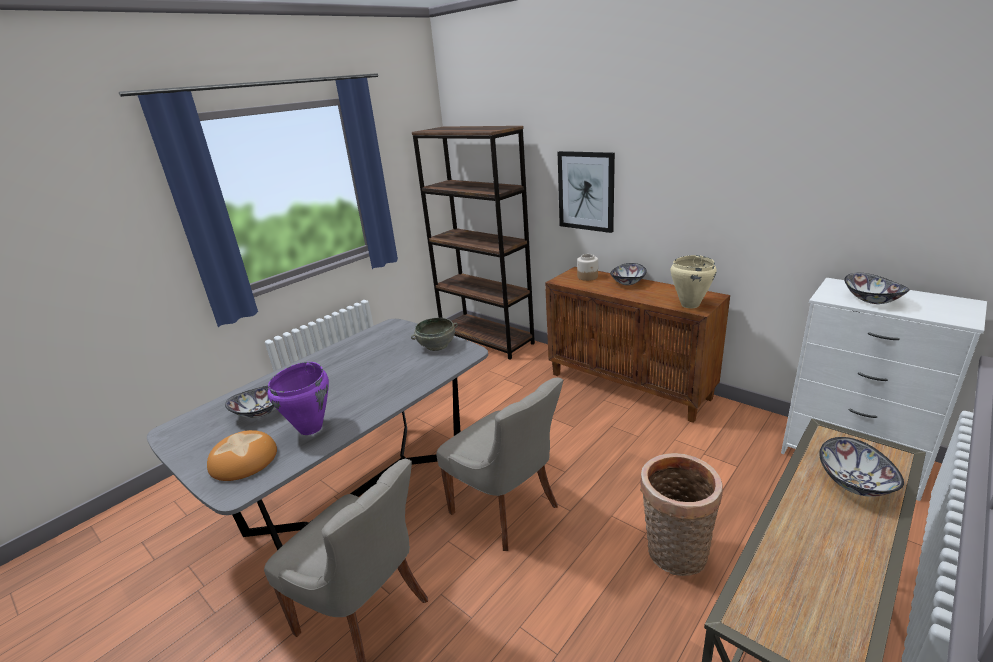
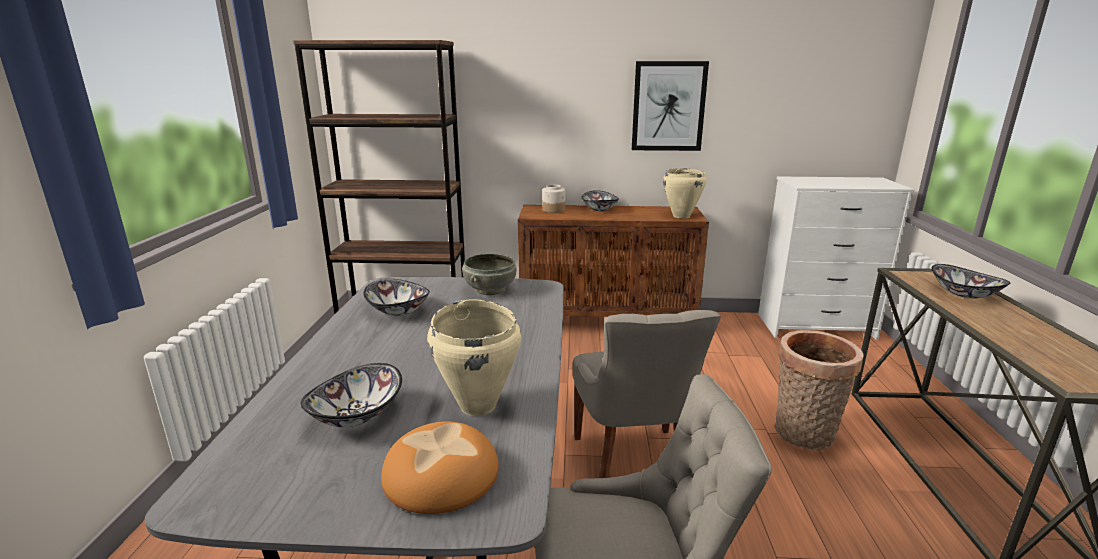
camera: 40 degrees left, 5 degrees down
purple cooking pot [268,362,329,435] -> beige cooking pot [427,299,521,416]
grey chair [436,377,563,551] -> grey chair turned 75 degrees clockwise [573,310,721,478]
picture [558,151,615,233] -> picture moved to [632,61,709,151]
bowl [844,273,910,304] -> bowl moved to [363,279,430,316]

